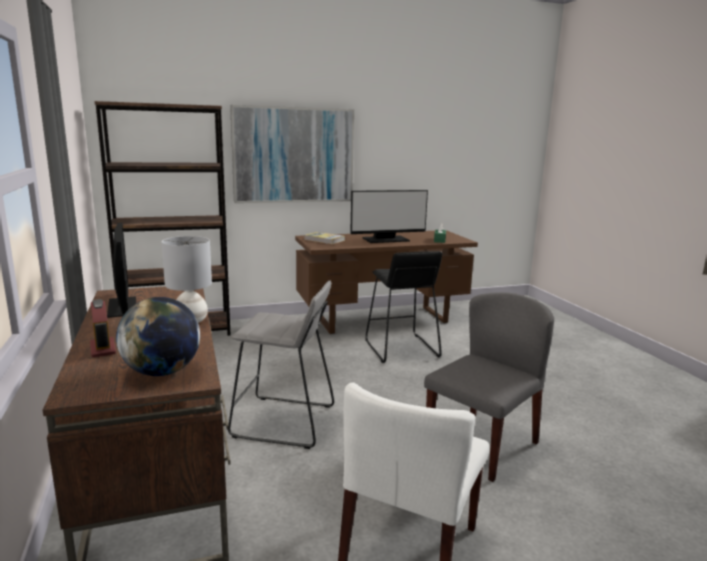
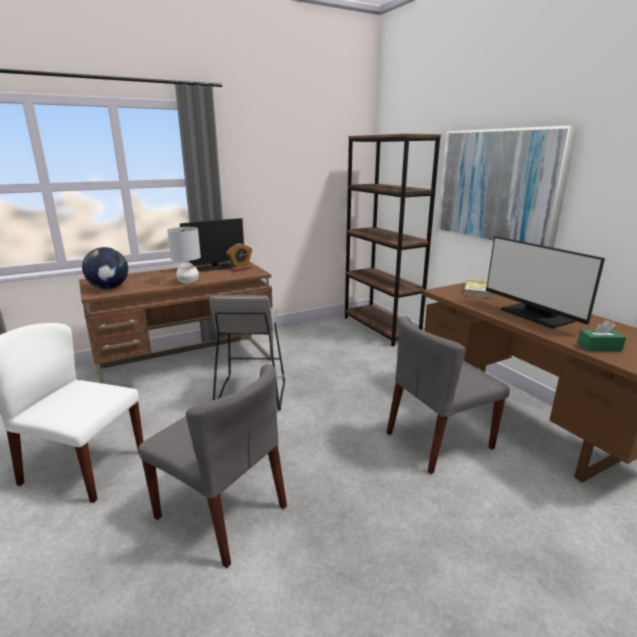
camera: 80 degrees right, 5 degrees up
alarm clock [90,299,116,357] -> alarm clock moved to [227,243,252,271]
black stool [365,251,442,363] -> grey chair [386,316,510,474]

